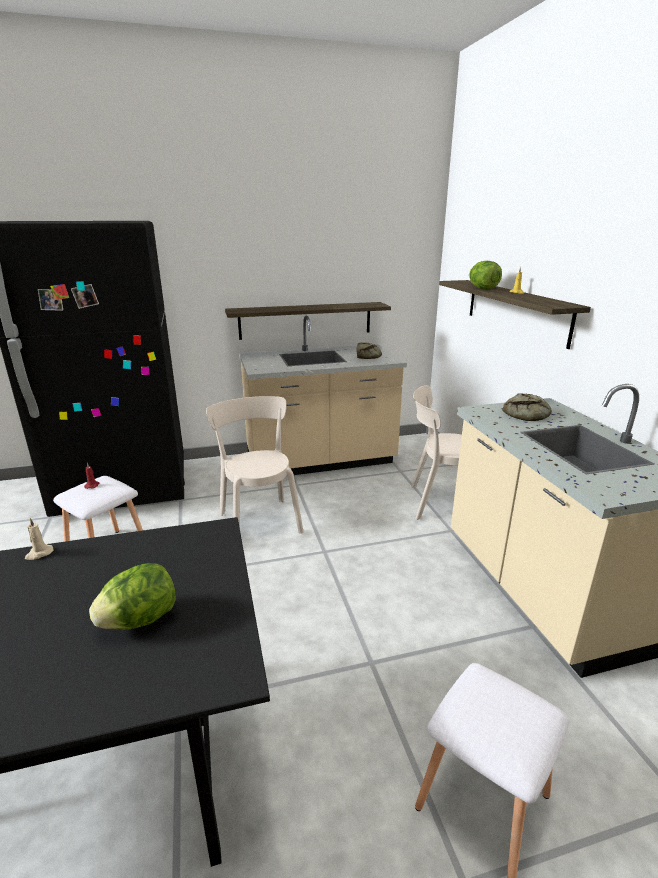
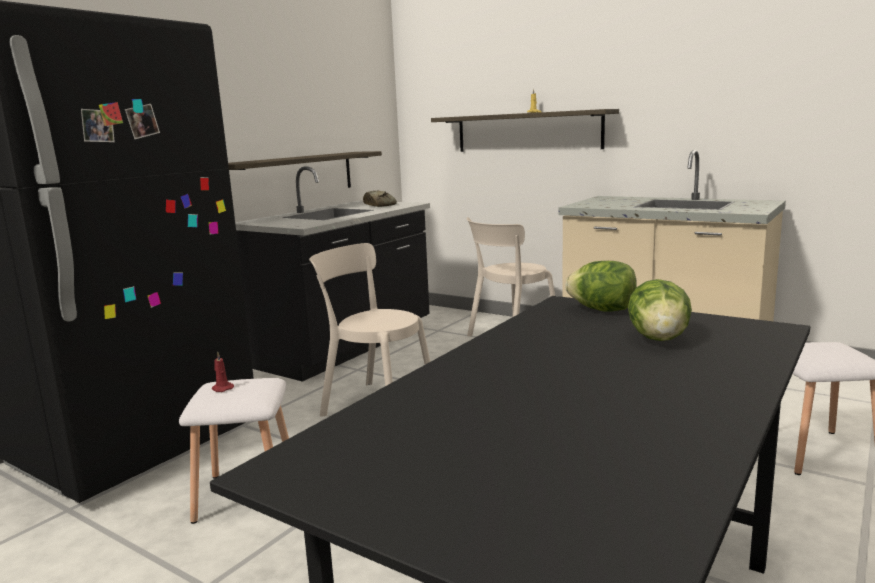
camera: 40 degrees left, 10 degrees down
beige candle [25,518,53,560] -> none
beige counter [239,316,407,475] -> black counter [235,166,430,382]
lettuce [469,261,502,289] -> lettuce moved to [565,261,637,312]
bread [503,393,552,421] -> none

